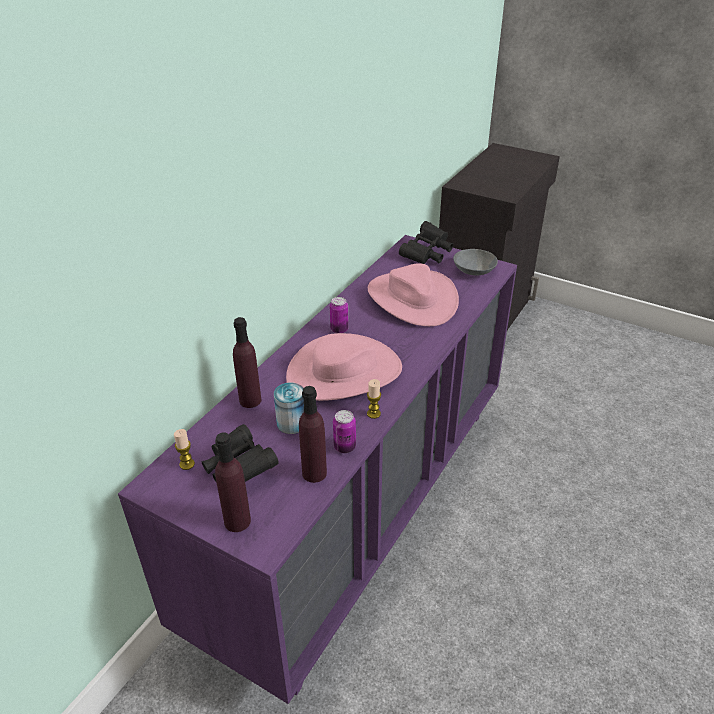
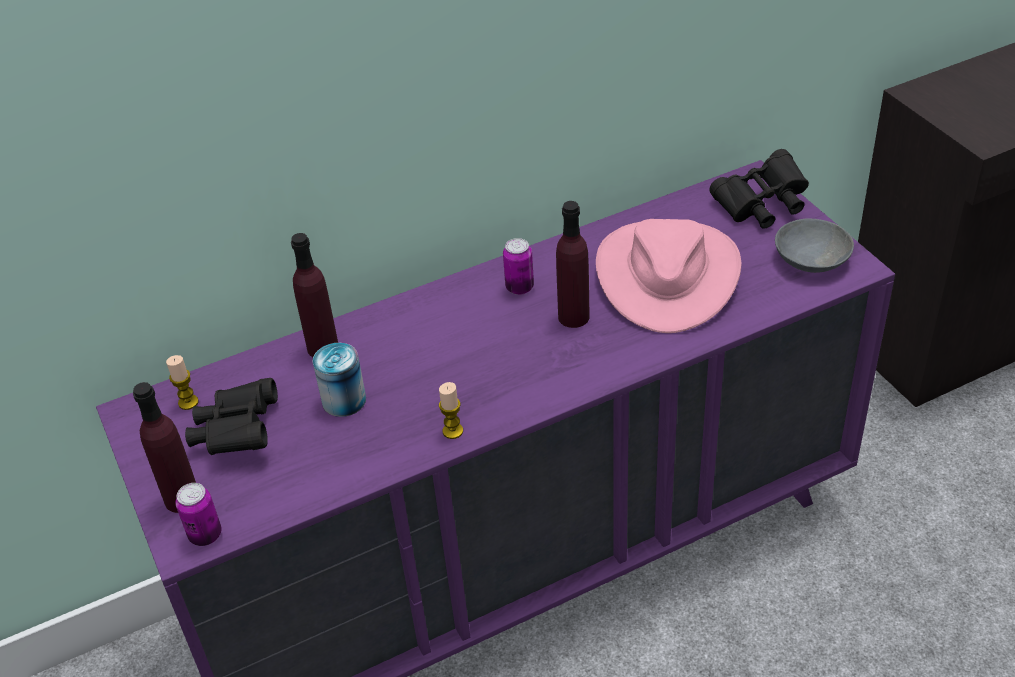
camera: 35 degrees right, 5 degrees up
pink hat [286,333,402,401] -> none
purple bottle [299,386,327,483] -> purple bottle moved to [556,201,590,328]
can [333,410,356,453] -> can moved to [176,483,222,546]

